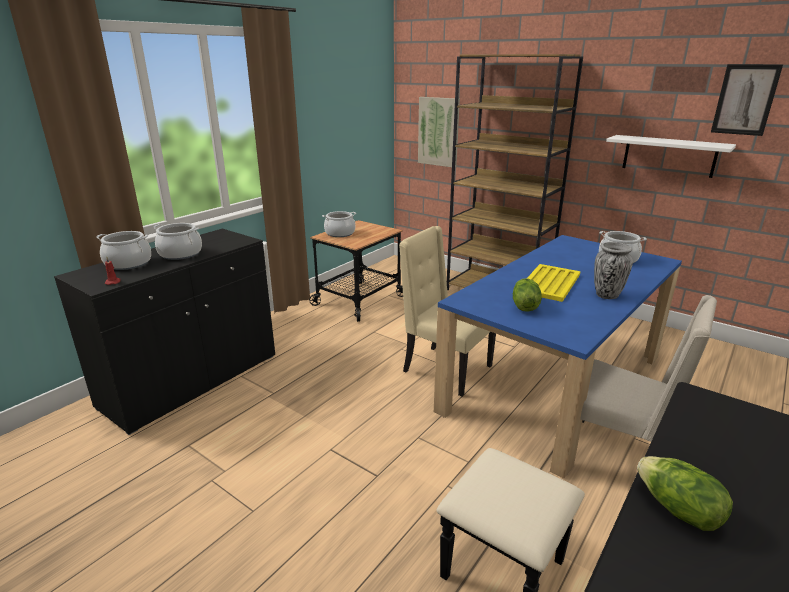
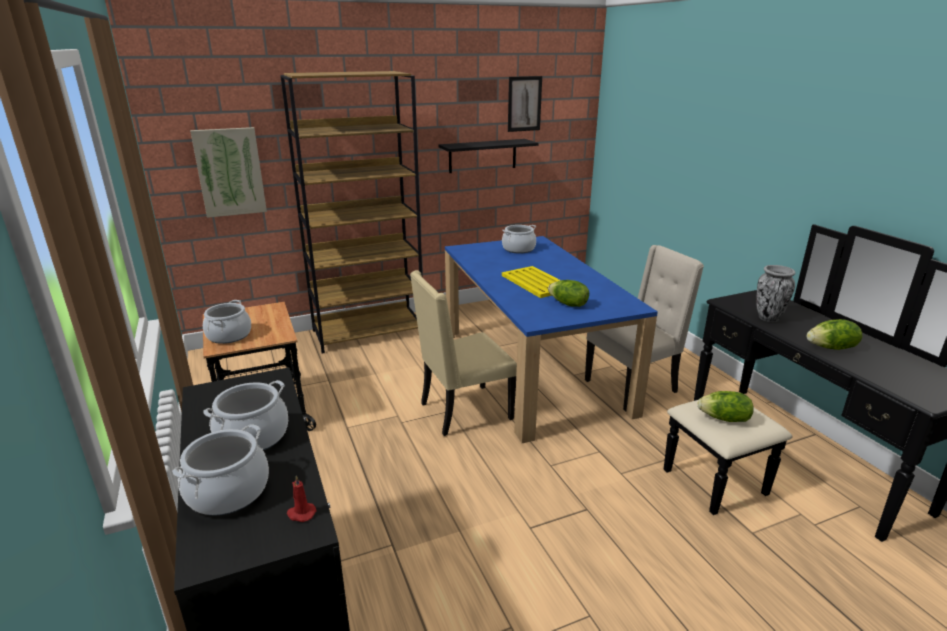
camera: 60 degrees left, 0 degrees up
vase [594,242,633,299] -> vase moved to [756,265,795,322]
white shelf [606,135,736,178] -> black shelf [438,139,539,173]
none -> lettuce [698,391,754,422]

